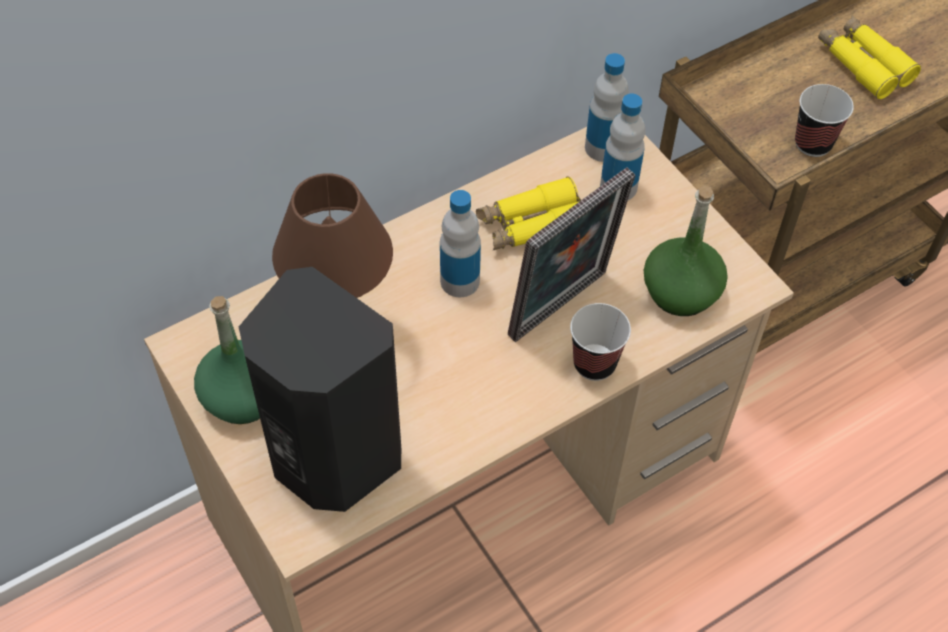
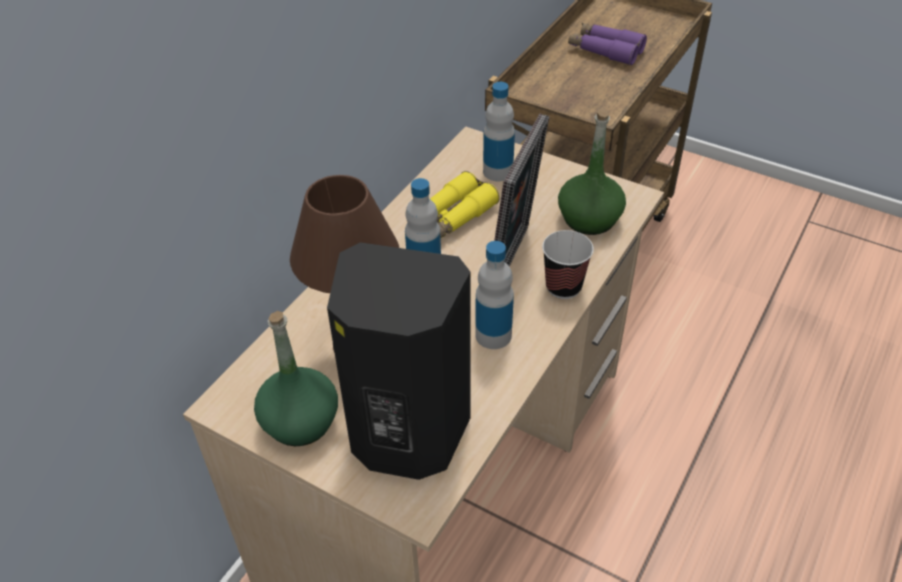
camera: 25 degrees left, 10 degrees down
bottle [585,53,629,162] -> bottle moved to [475,241,514,349]
cup [795,84,854,157] -> none
yellow binoculars [818,16,921,99] -> purple binoculars [568,23,647,65]

